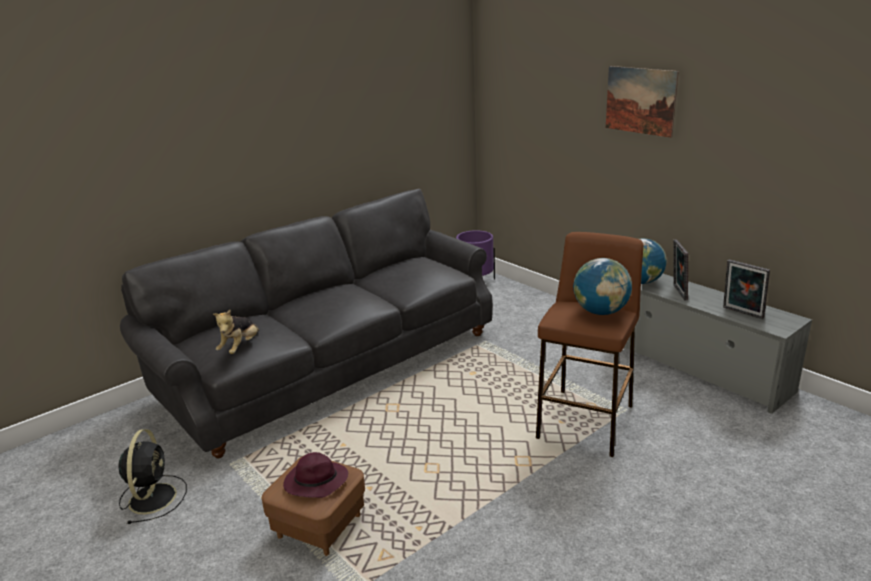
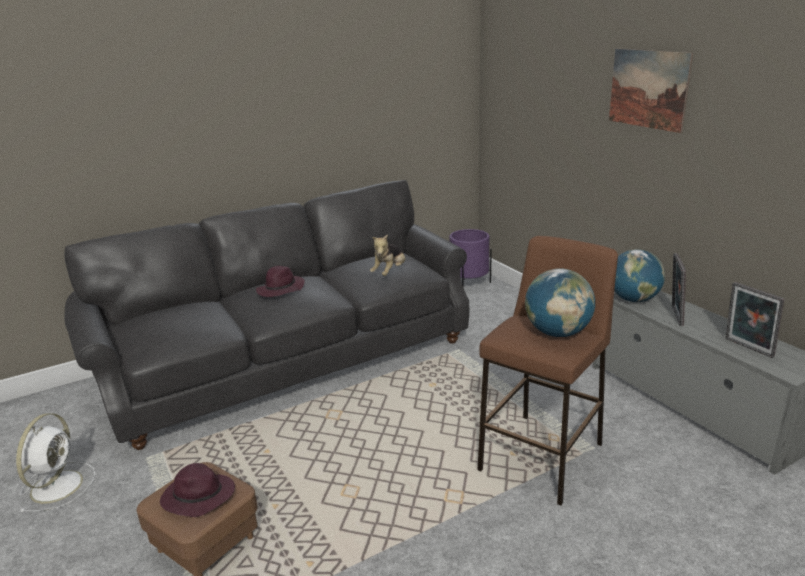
camera: 10 degrees right, 0 degrees up
black fan [118,429,187,524] -> white fan [16,413,95,512]
plush toy [213,310,259,354] -> plush toy moved to [370,234,405,276]
none -> purple hat [256,266,305,297]

